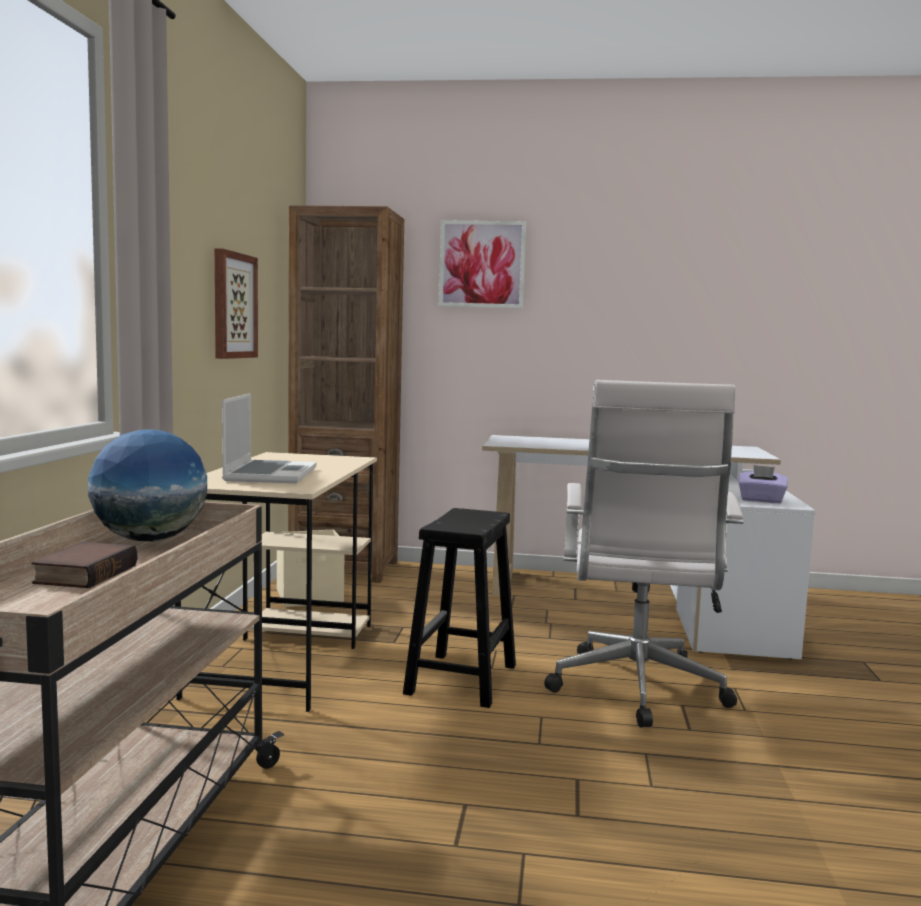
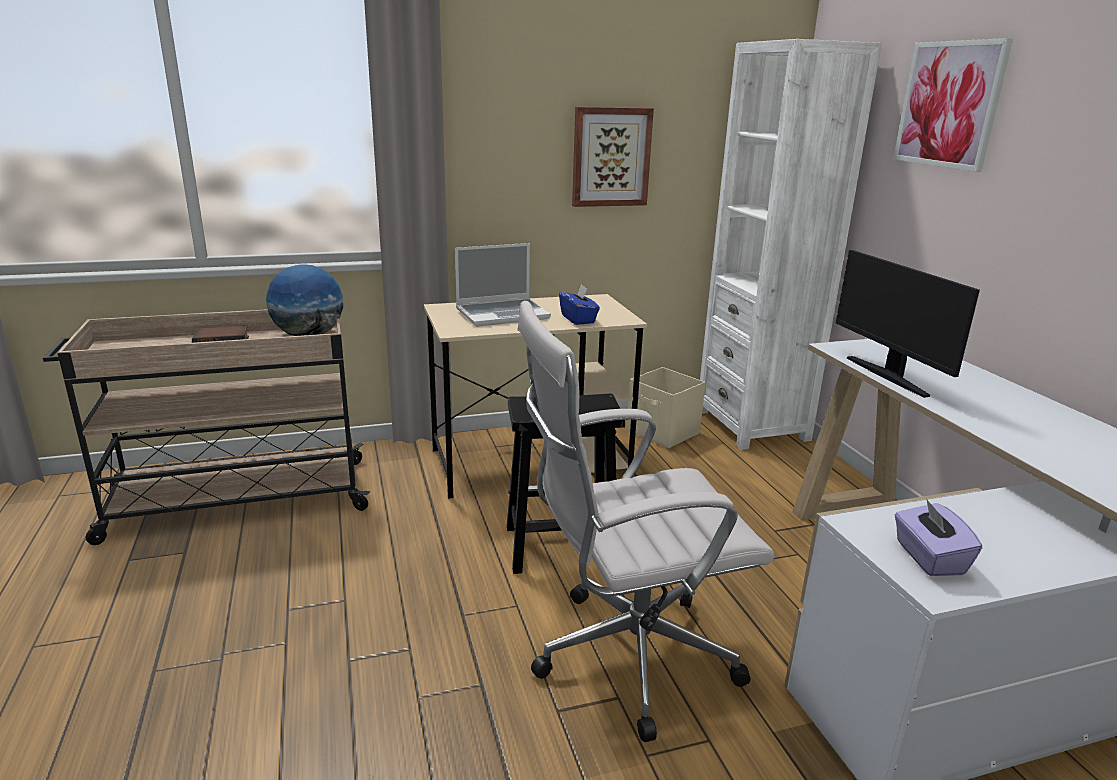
camera: 65 degrees right, 15 degrees up
brown bookcase [288,205,404,583] -> white bookcase [700,39,882,450]
none -> blue tissue box [559,284,600,325]
none -> monitor [836,250,980,398]

